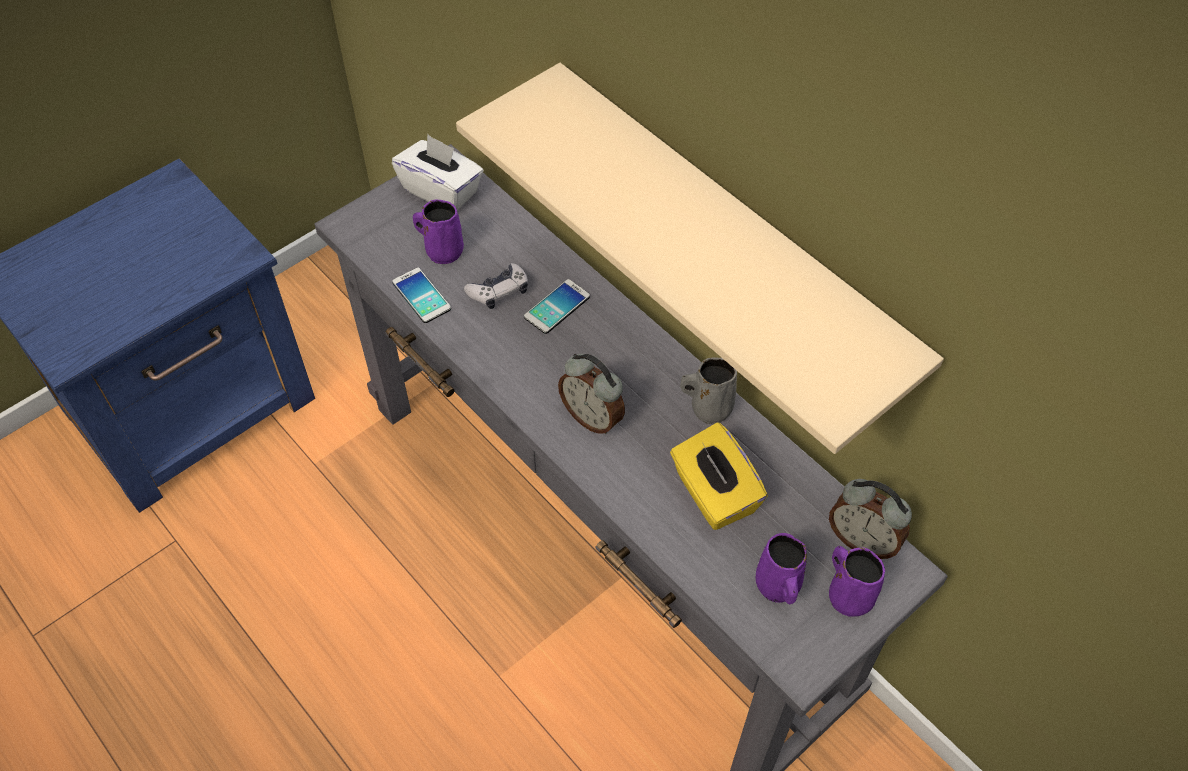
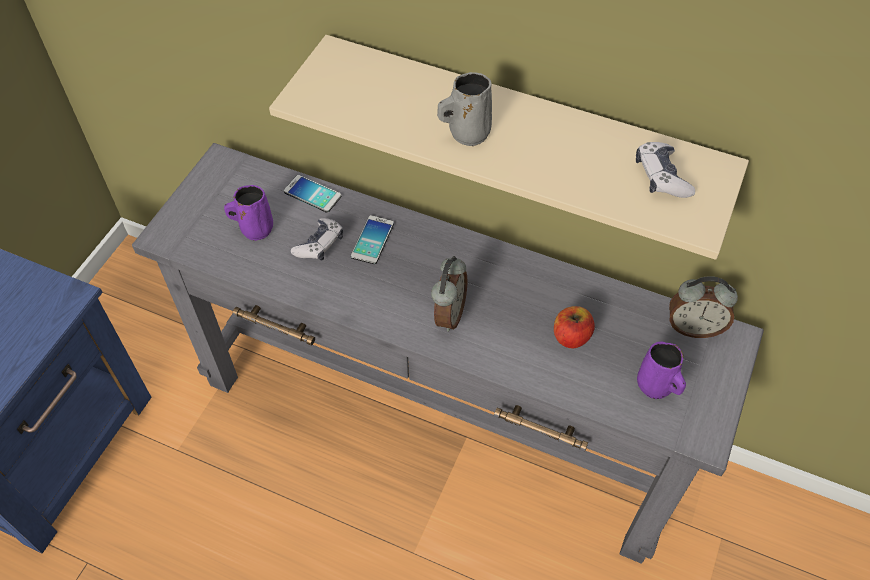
camera: 25 degrees left, 0 degrees up
white tissue box [392,134,483,211] -> none
phone [392,268,451,323] -> phone moved to [284,175,342,213]
alarm clock [558,354,625,434] -> alarm clock turned 90 degrees counterclockwise [431,256,467,332]
yellow tissue box [670,422,768,530] -> apple [554,306,595,348]
grey mug [680,357,737,424] -> grey mug moved to [437,72,492,146]
purple mug [829,546,885,617] -> none
none -> game controller [636,142,695,198]

